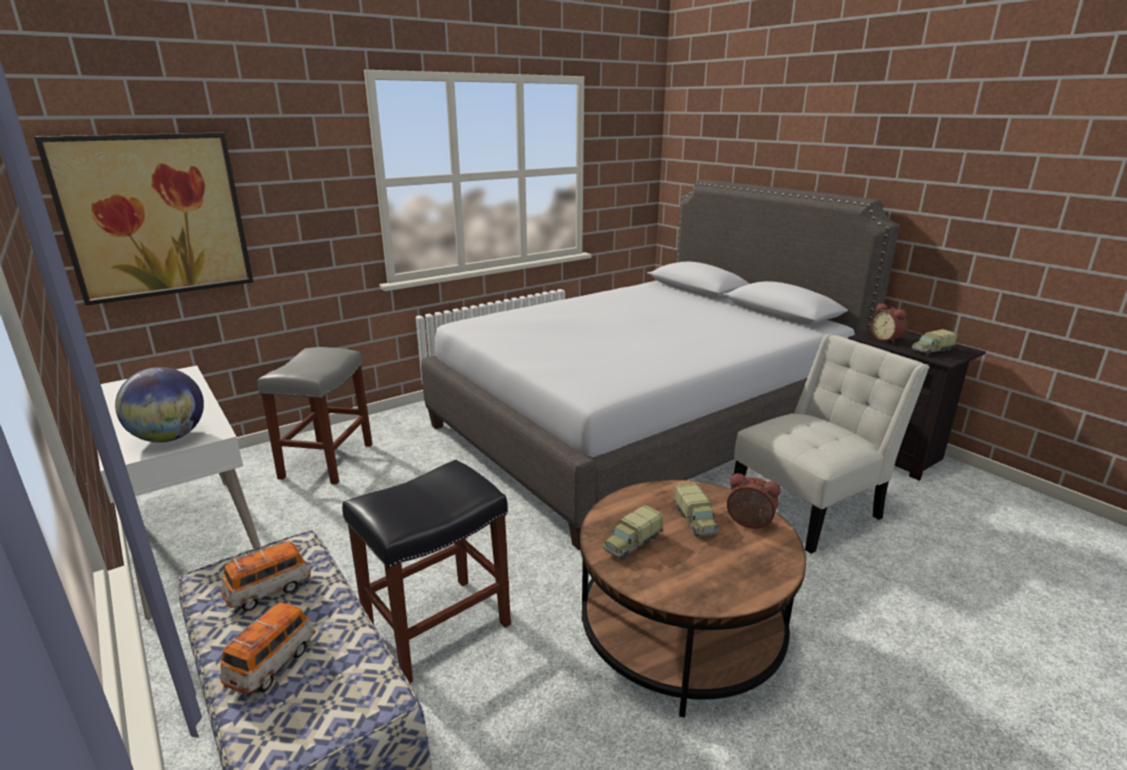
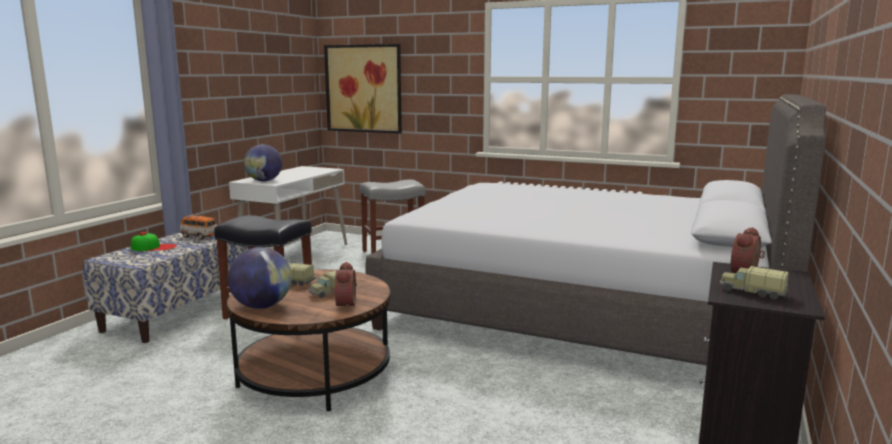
camera: 60 degrees right, 10 degrees down
toy car [220,603,315,694] -> cap [131,232,177,251]
white chair [731,334,929,554] -> none
none -> globe [228,247,292,309]

